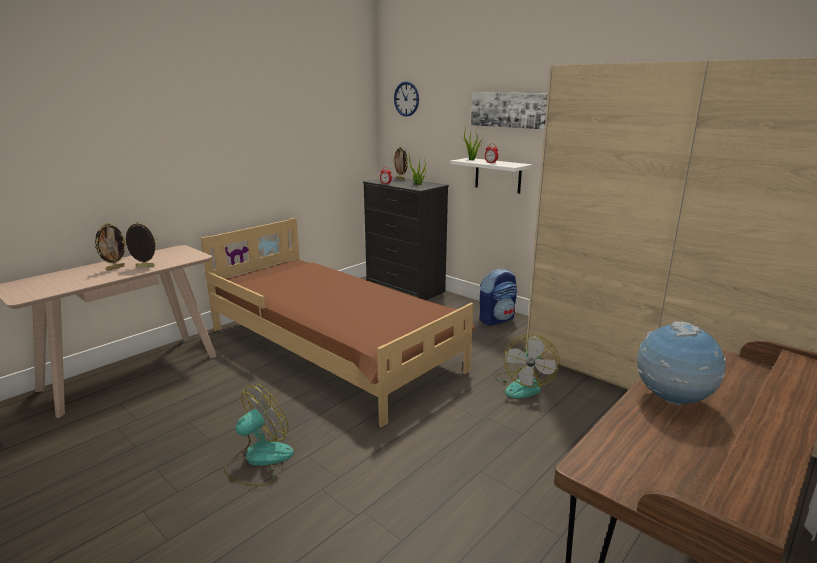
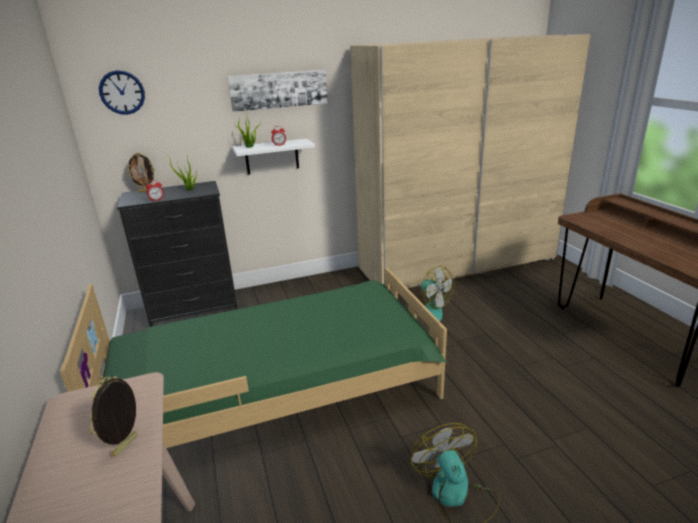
camera: 60 degrees left, 5 degrees up
picture frame [94,223,126,271] -> none
brown bed [201,218,475,428] -> green bed [60,268,447,448]
backpack [479,268,517,326] -> none
globe [637,321,726,406] -> none

